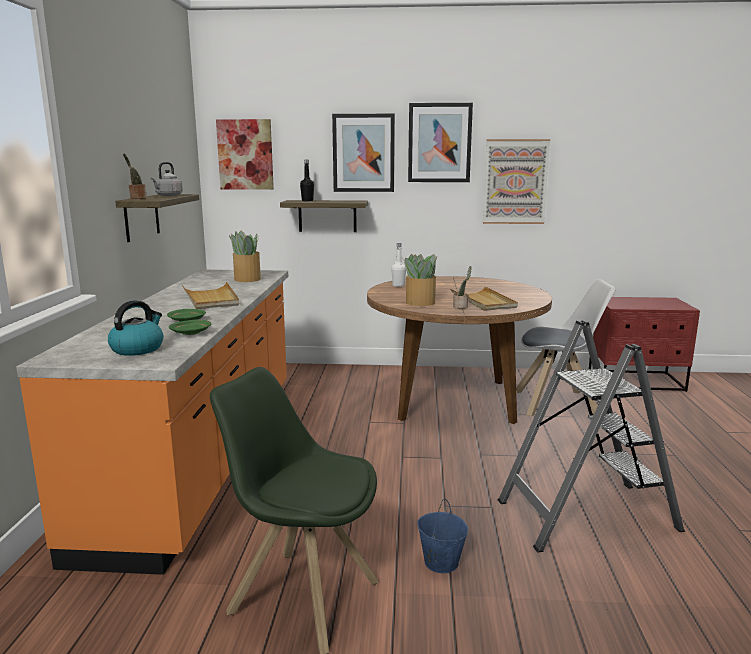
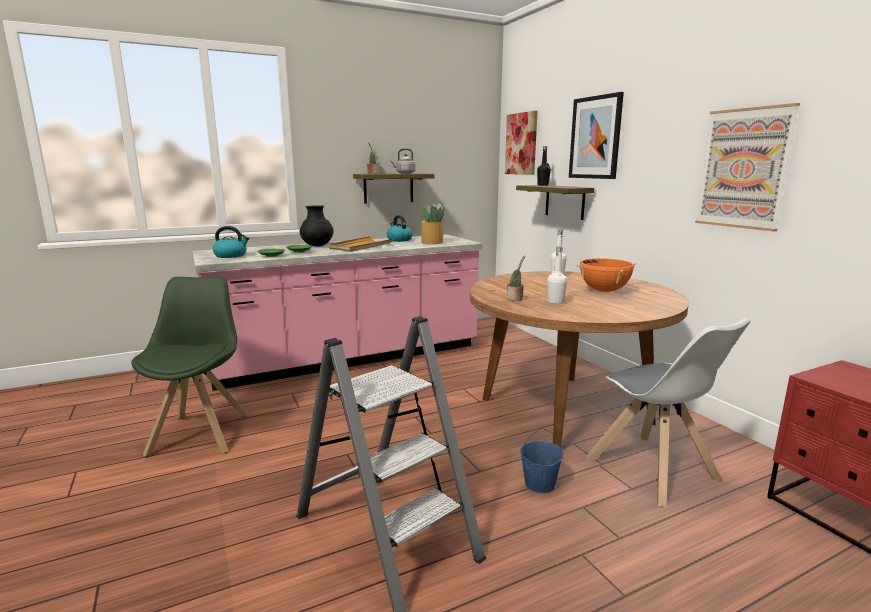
camera: 60 degrees right, 0 degrees up
orange counter [16,270,288,575] -> pink counter [192,234,482,391]
potted plant [403,254,437,306] -> none
picture [408,103,473,182] -> none
blue bucket [417,499,468,573] -> blue bucket moved to [520,428,564,493]
beige tray [450,287,518,311] -> white bottle [547,247,567,304]
none -> black vase [300,205,334,247]
none -> kettle [387,215,413,242]
none -> orange cooking pot [576,258,637,292]

